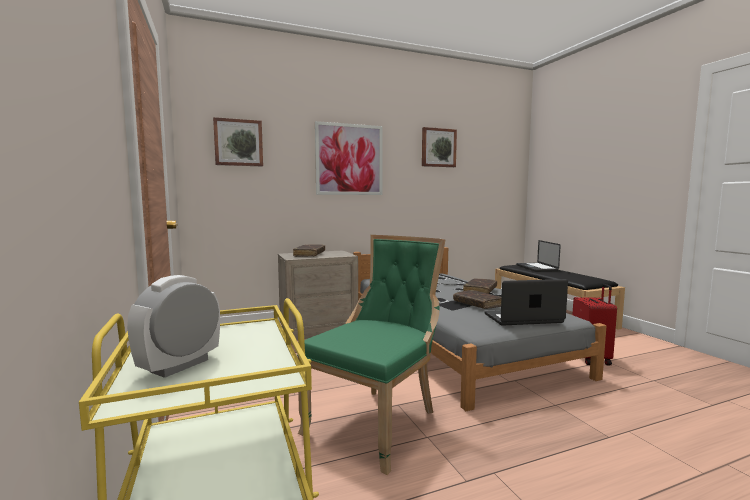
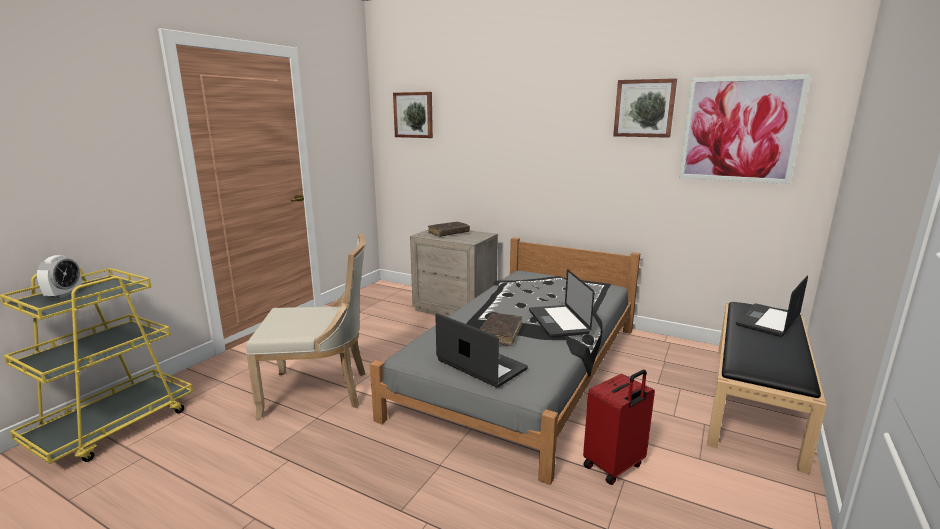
camera: 50 degrees right, 10 degrees up
alarm clock [127,275,220,378] -> alarm clock turned 105 degrees clockwise [37,255,82,299]
green chair [297,235,445,475] -> beige chair [246,234,366,420]
picture [315,121,383,195] -> picture moved to [679,74,811,184]
brown book [463,278,497,294] -> laptop [529,269,594,337]

